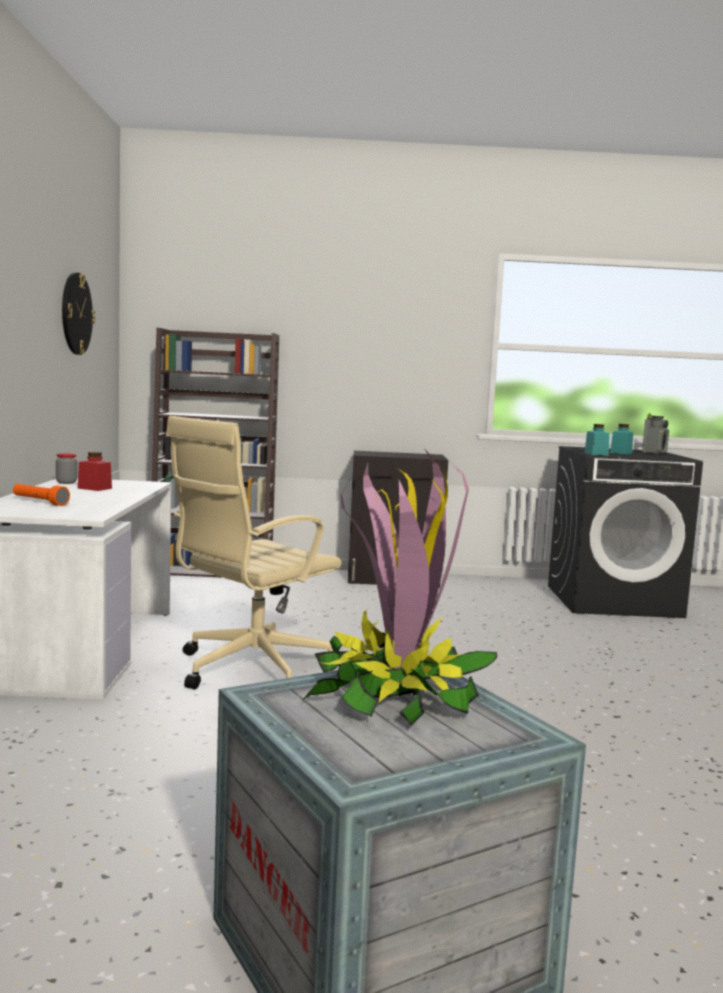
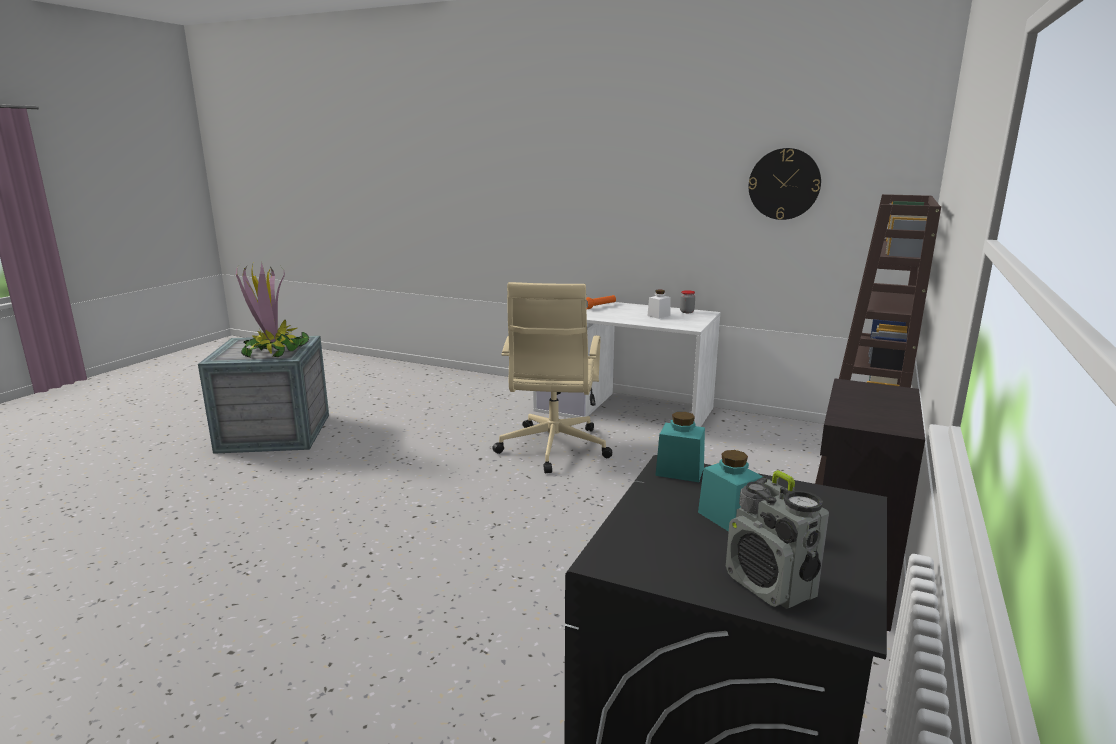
camera: 115 degrees right, 10 degrees up
red jar [78,452,112,491] -> white jar [647,290,671,319]
beige office chair [166,416,342,690] -> beige office chair turned 150 degrees counterclockwise [492,282,612,473]

